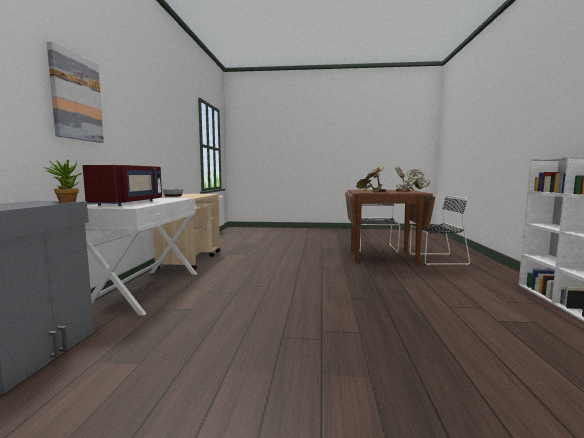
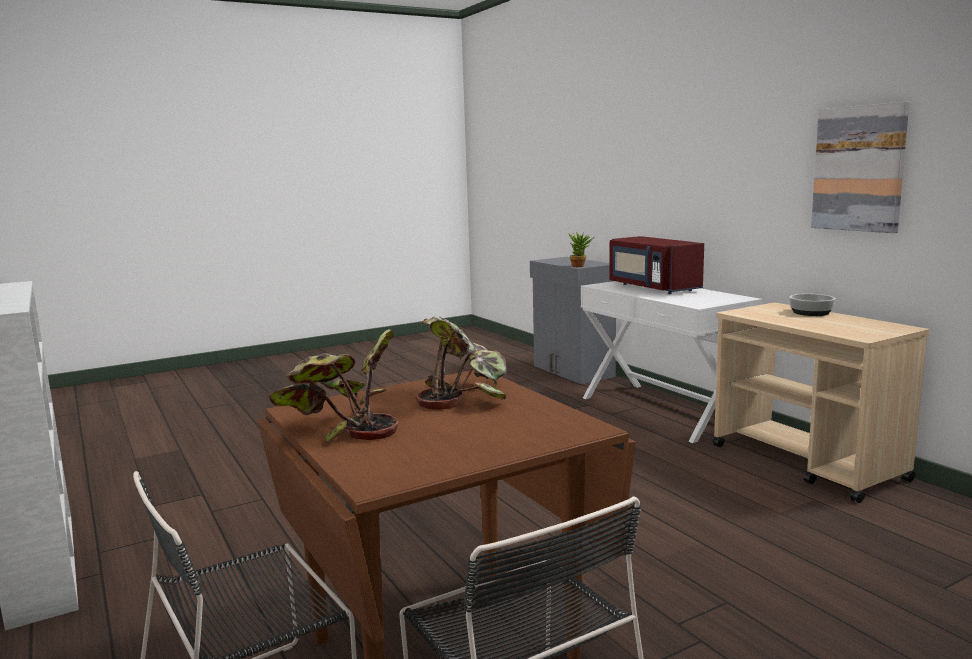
camera: 145 degrees right, 5 degrees up
picture [47,42,104,143] -> picture moved to [811,102,909,233]

